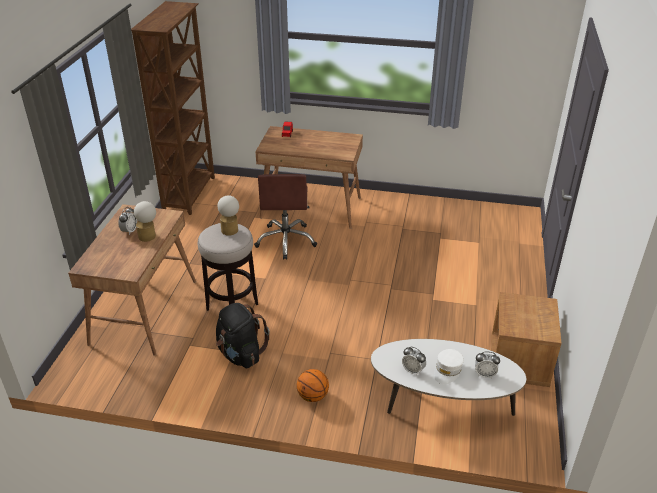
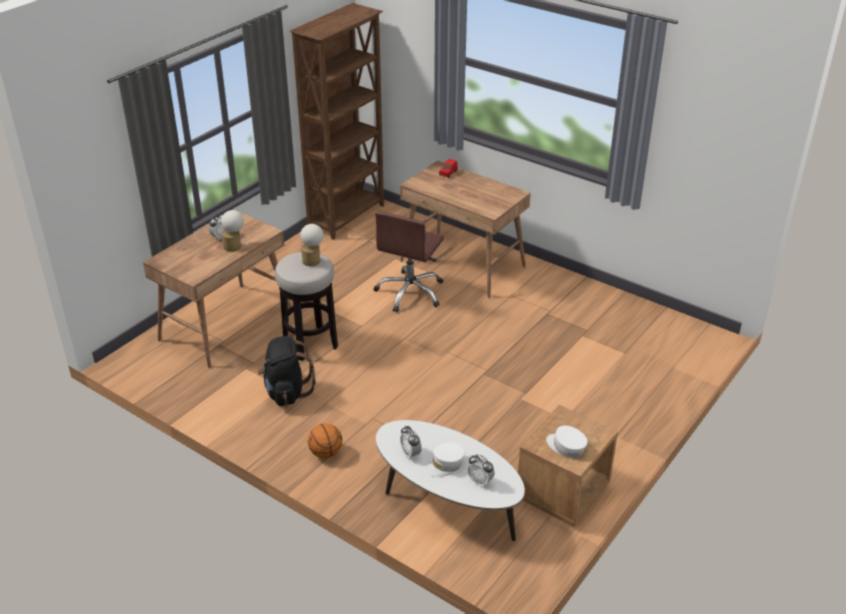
camera: 25 degrees right, 0 degrees up
none -> white cap [546,426,587,458]

